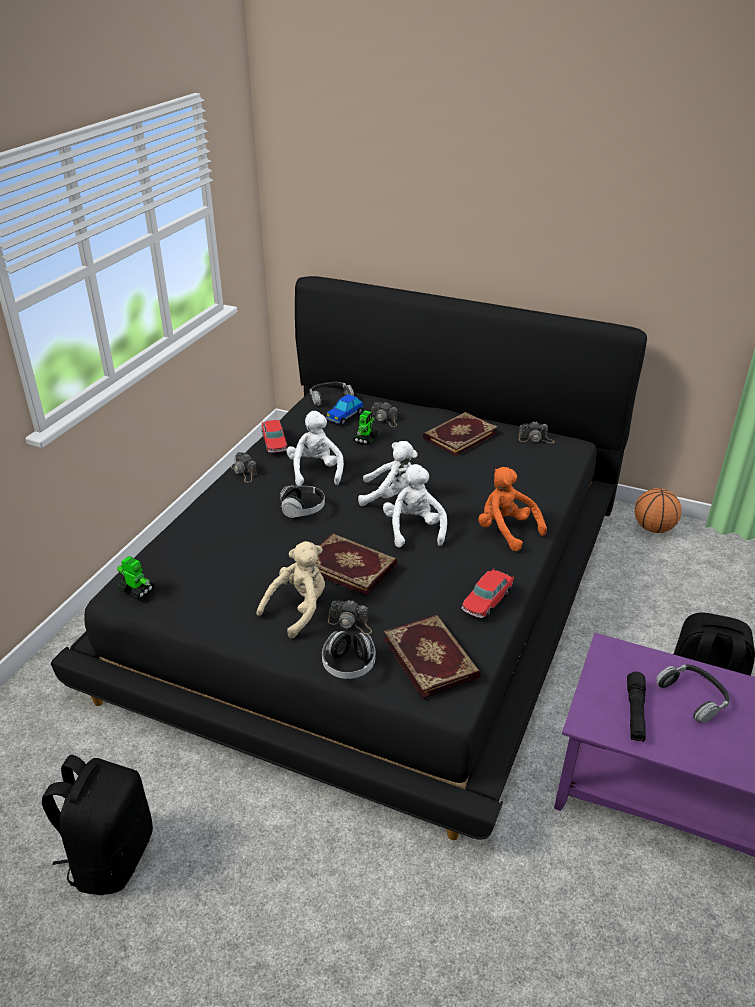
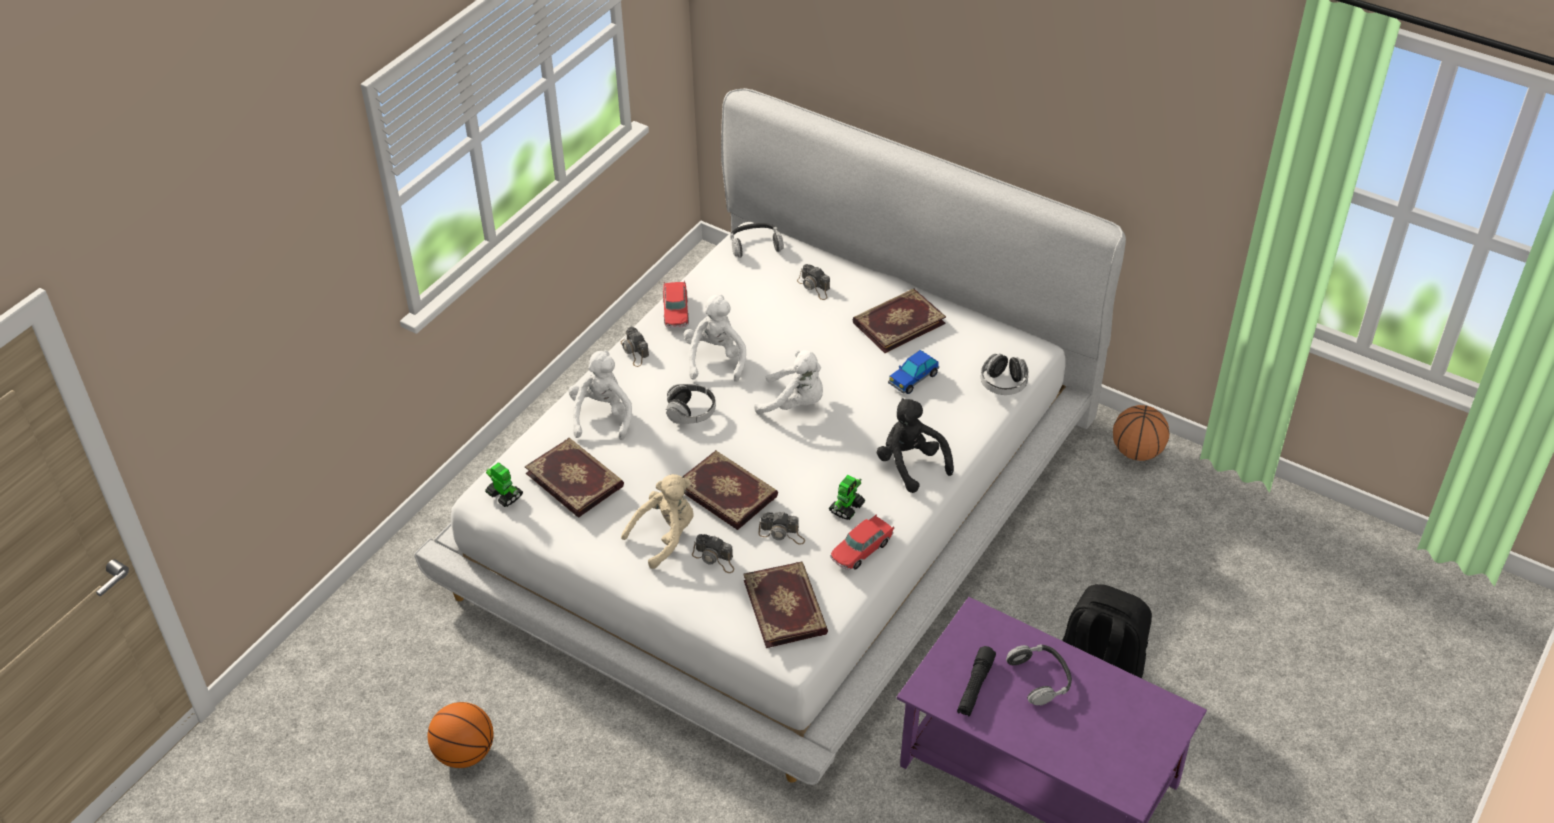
camera: 10 degrees right, 10 degrees up
black backpack [42,755,153,895] -> basketball [428,702,494,768]
black bed [51,276,647,840] -> white bed [414,88,1126,785]
headphones [322,631,375,679] -> headphones moved to [981,354,1029,395]
toy car [326,394,364,425] -> toy car moved to [888,350,939,394]
toy robot [353,411,378,445] -> toy robot moved to [829,475,865,520]
white plush toy [383,464,447,548] -> white plush toy moved to [568,350,632,440]
orange plush toy [478,467,547,551] -> black plush toy [877,398,954,493]
camera [519,421,554,443] -> camera moved to [758,512,805,545]
none -> book [525,438,624,518]

